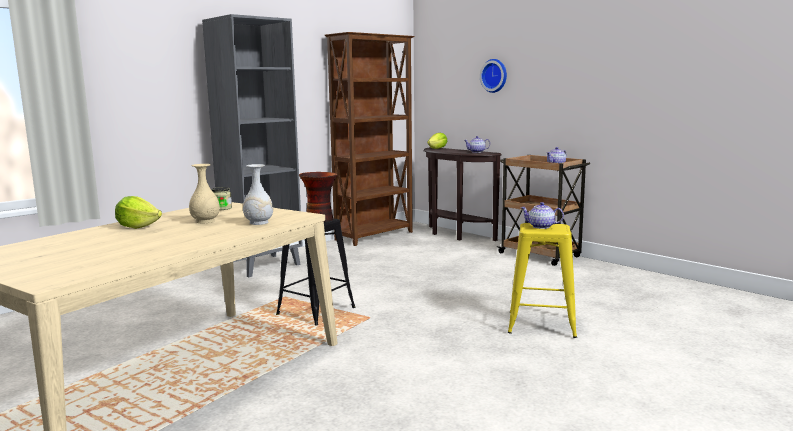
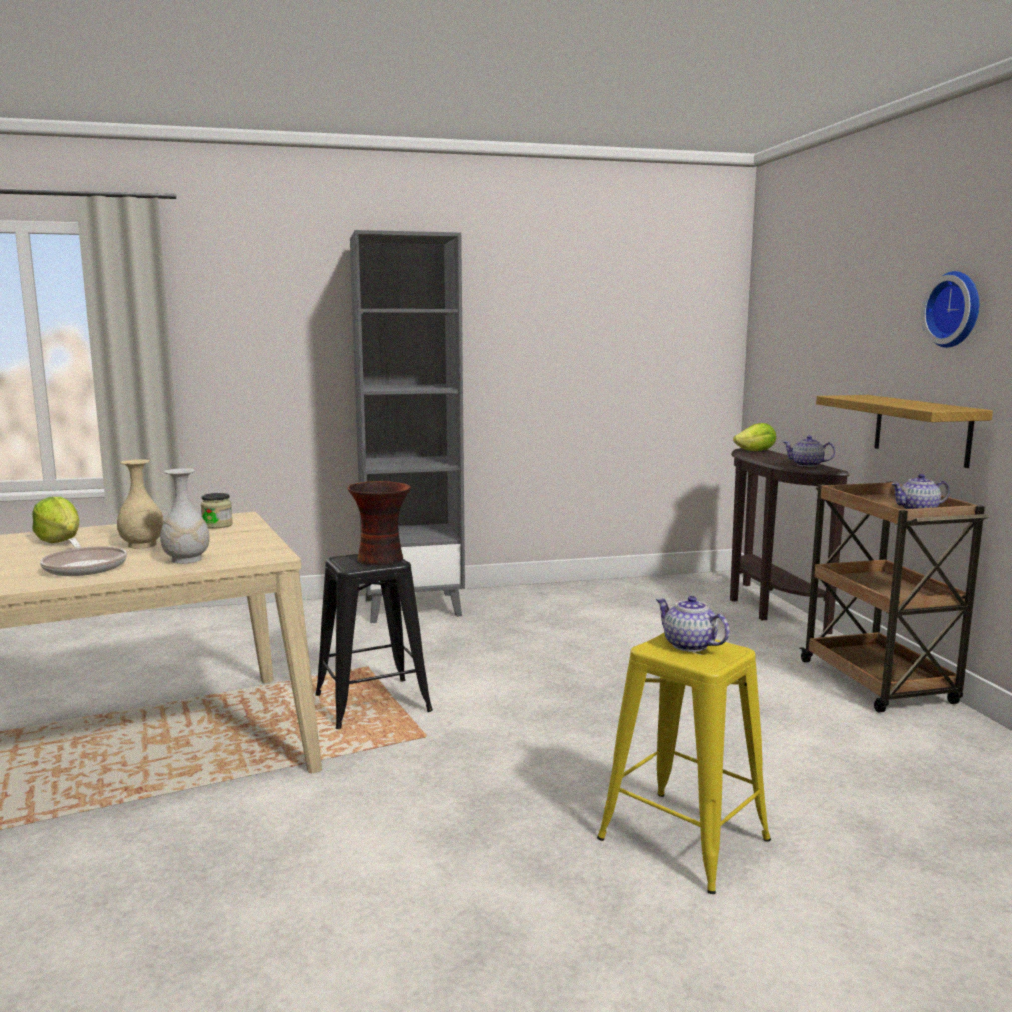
camera: 30 degrees right, 0 degrees up
brown bookcase [325,32,415,246] -> none
wall clock [480,59,507,93] -> wall clock moved to [921,271,979,348]
none -> frying pan [40,538,127,576]
none -> shelf [816,395,993,468]

